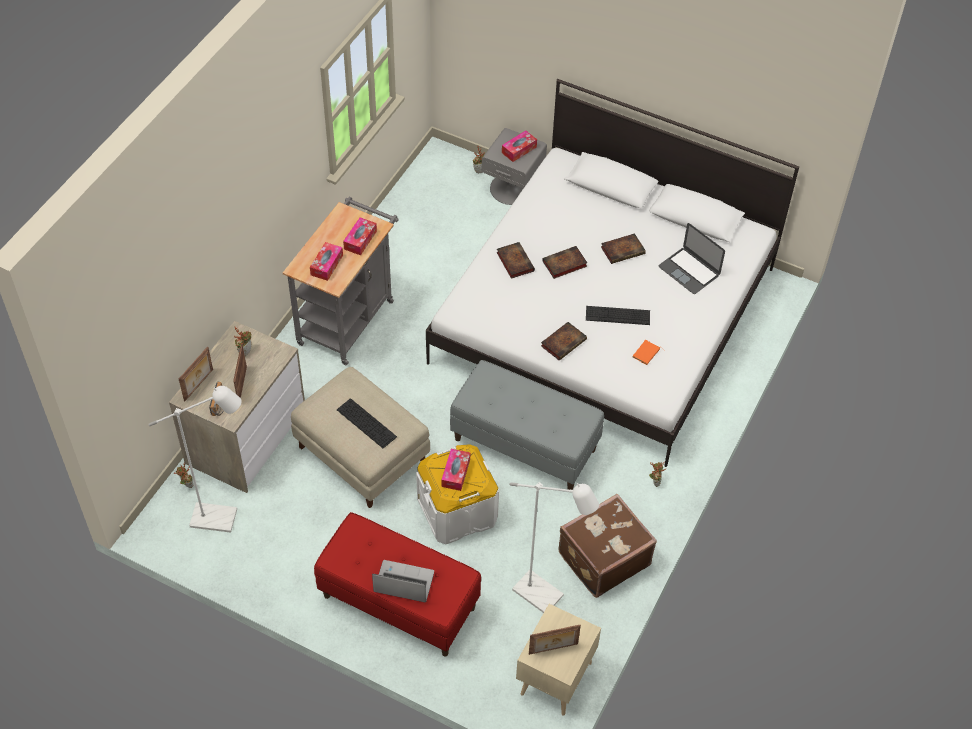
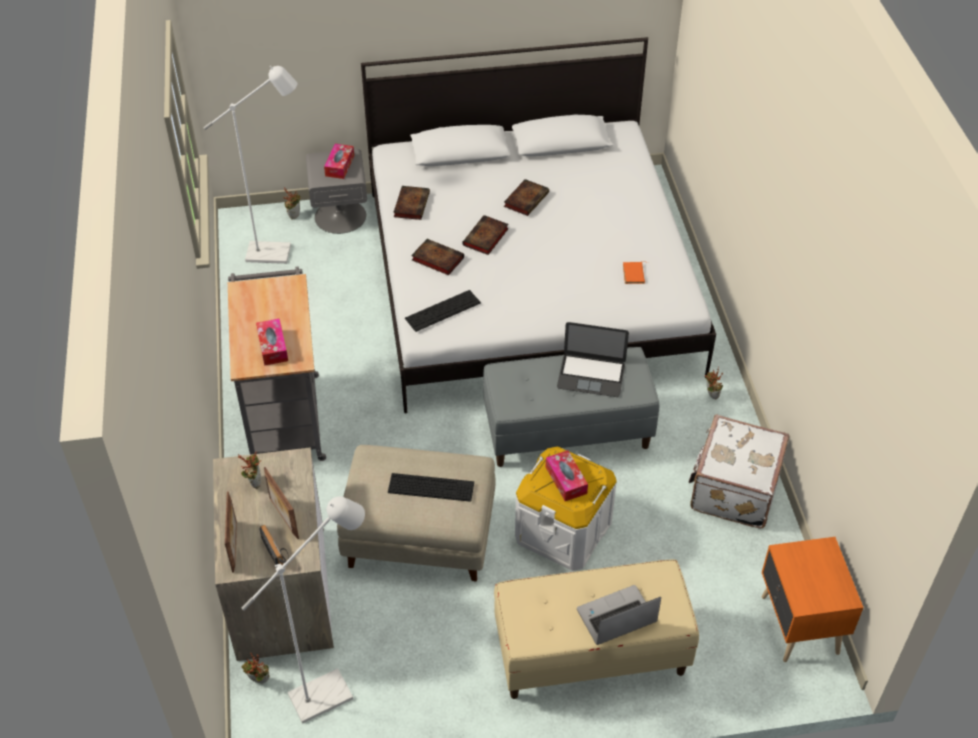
camera: 35 degrees left, 5 degrees down
red bench [314,512,481,656] -> beige bench [494,559,699,699]
tissue box [343,217,377,255] -> none
white floor lamp [509,482,599,613] -> white floor lamp moved to [204,66,297,264]
beige nightstand [516,604,601,715] -> orange nightstand [761,537,864,662]
picture frame [529,625,581,655] -> none
book [541,322,587,361] -> book moved to [393,186,430,220]
brown suitcase [558,494,657,598] -> white suitcase [688,415,789,528]
keyboard [586,306,650,325] -> keyboard moved to [405,290,481,332]
laptop [659,223,725,294] -> laptop moved to [557,322,629,397]

